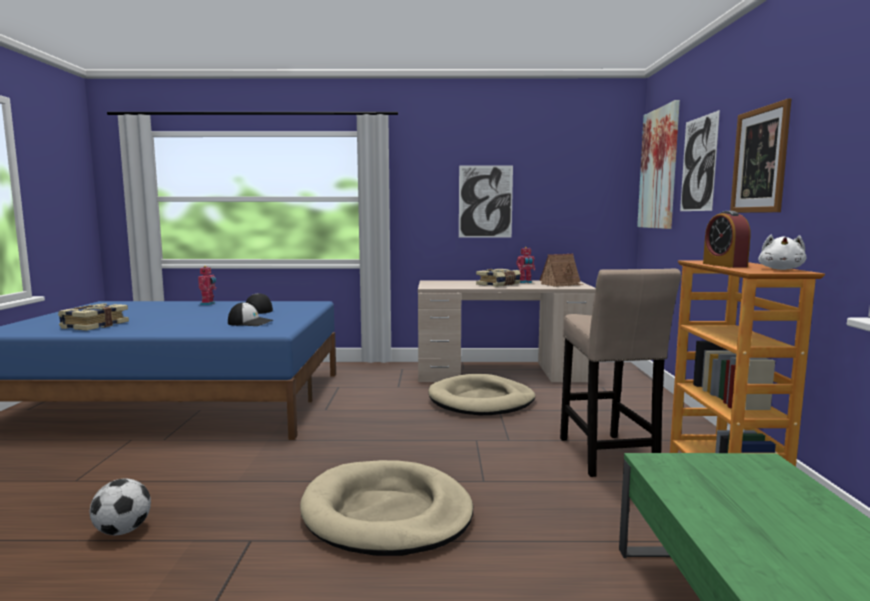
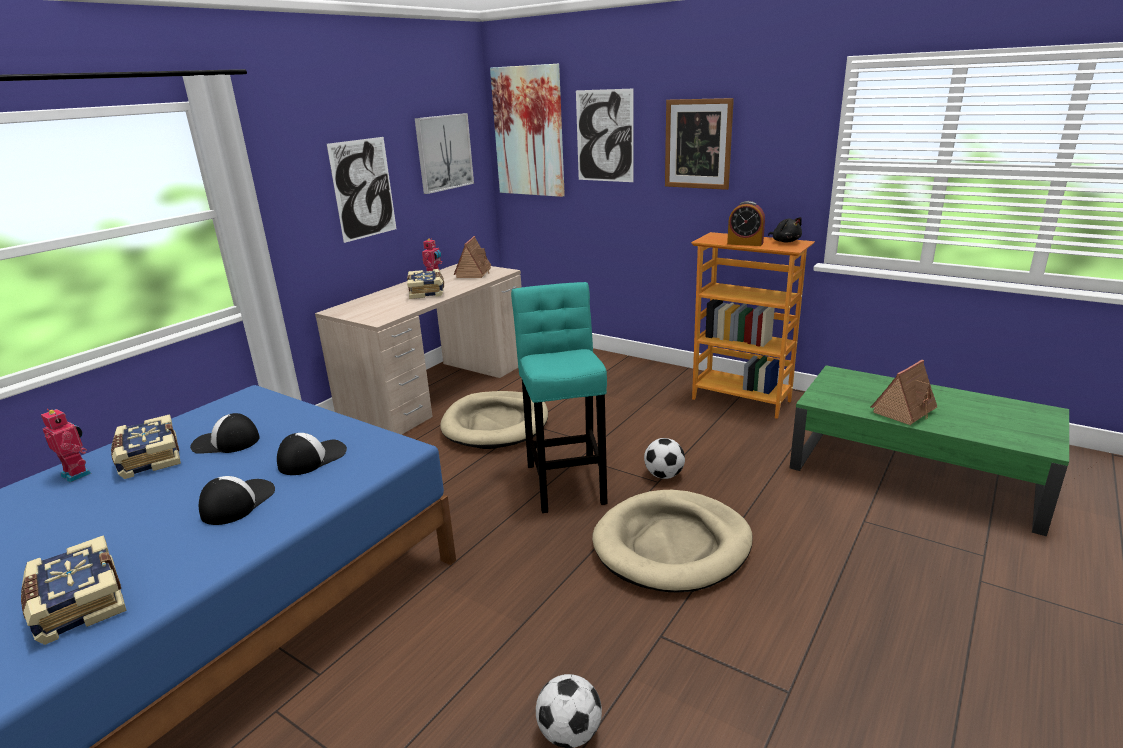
camera: 55 degrees left, 15 degrees up
beige stool [560,269,681,477] -> none
white plush toy [758,234,806,270] -> black plush toy [768,217,802,243]
none -> book [111,415,181,479]
none -> cap [199,476,275,525]
none -> picture [415,113,474,194]
none -> turquoise stool [511,282,607,513]
none -> football [644,438,685,479]
none -> toy house [871,360,937,425]

